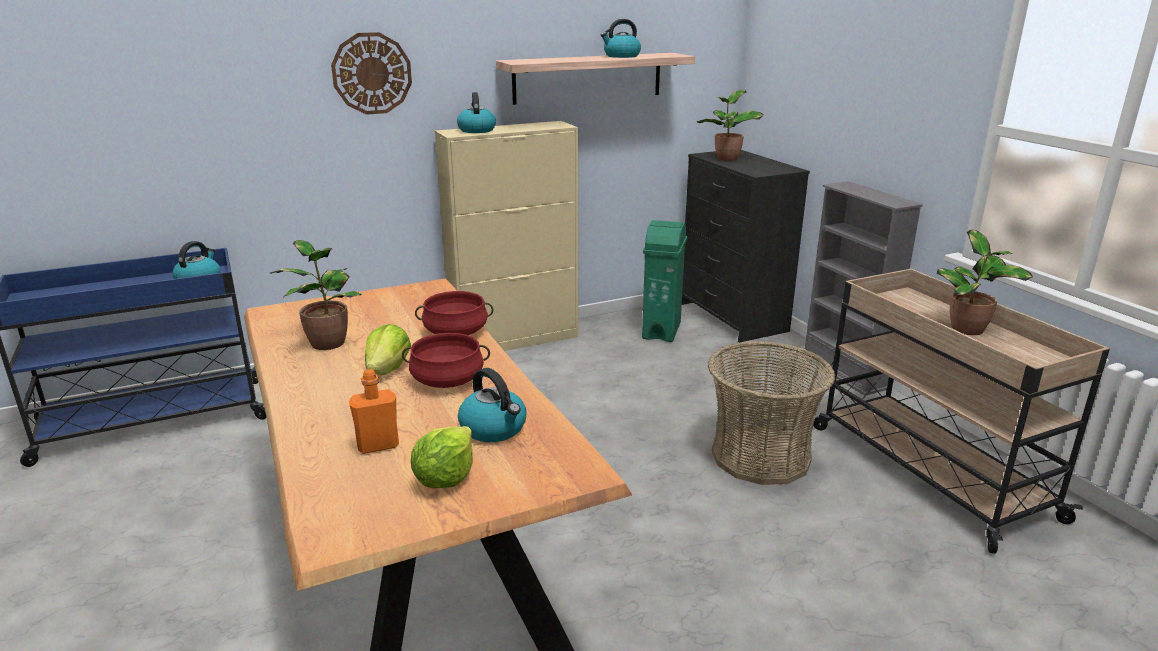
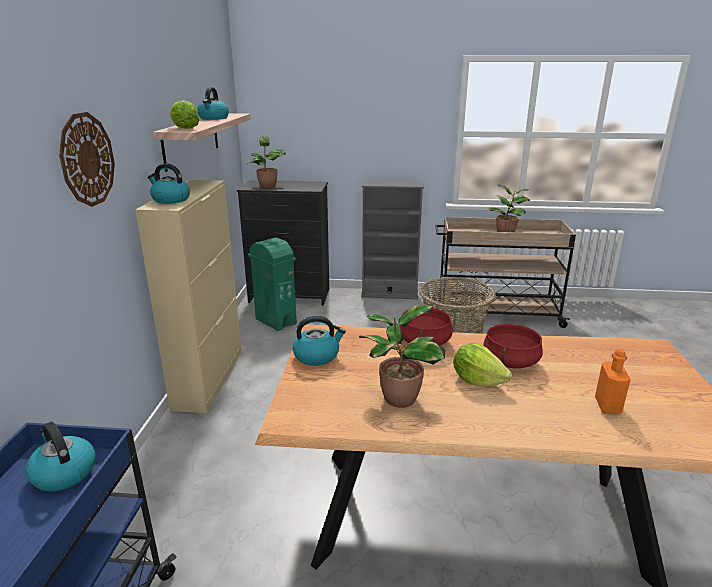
camera: 60 degrees left, 0 degrees up
lettuce [411,426,473,488] -> lettuce moved to [170,100,200,129]
kettle [458,368,527,442] -> kettle moved to [292,316,346,366]

